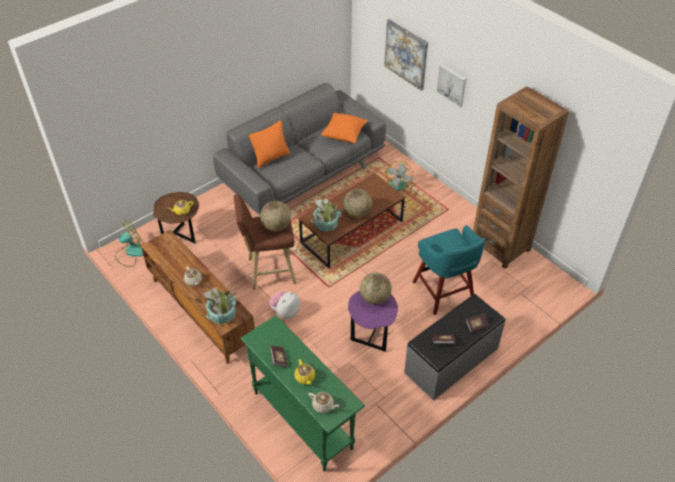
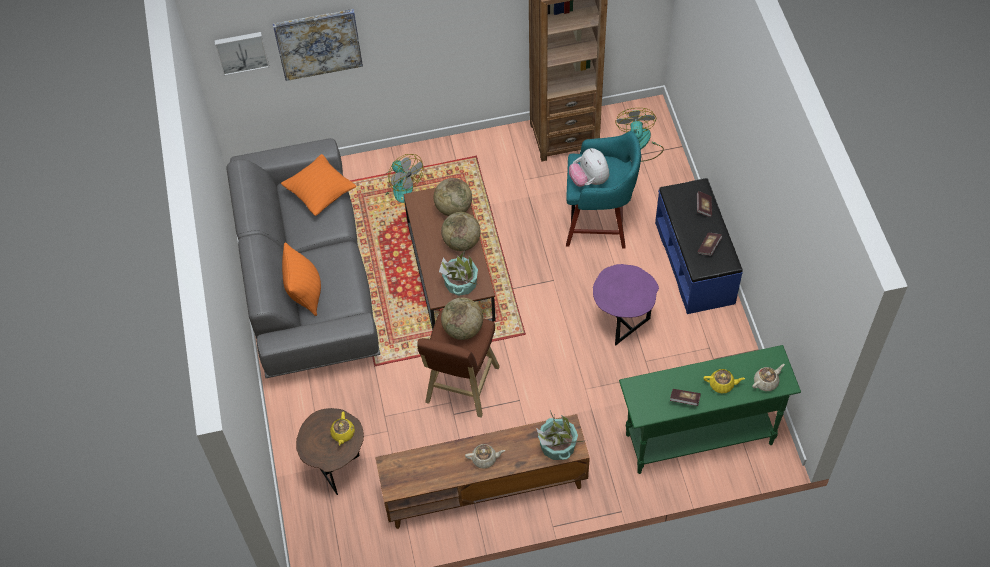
camera: 60 degrees left, 10 degrees up
fan [115,220,143,267] -> fan moved to [615,108,664,162]
plush toy [268,291,300,319] -> plush toy moved to [569,148,609,187]
globe [360,272,392,304] -> globe moved to [434,178,472,216]
grey bench [404,294,506,400] -> blue bench [655,178,743,314]
picture [436,64,466,108] -> picture moved to [214,32,269,76]

